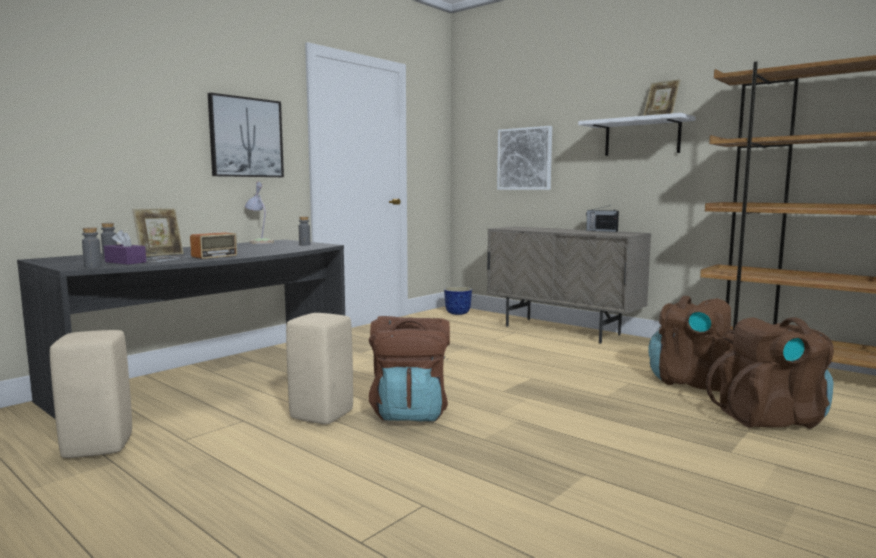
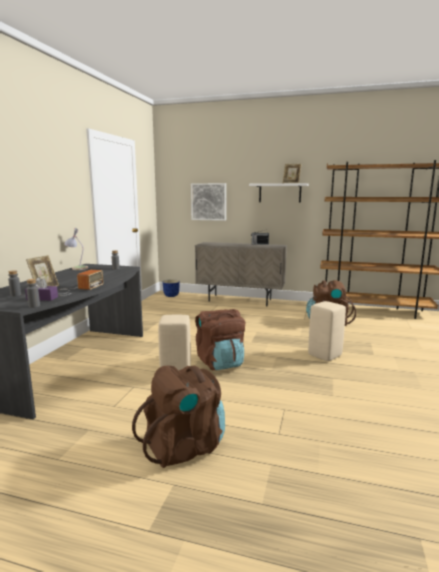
camera: 25 degrees left, 5 degrees up
beige stool [50,330,132,458] -> beige stool moved to [308,301,346,361]
picture [208,93,284,177] -> none
brown backpack [706,317,834,429] -> brown backpack moved to [132,365,225,468]

